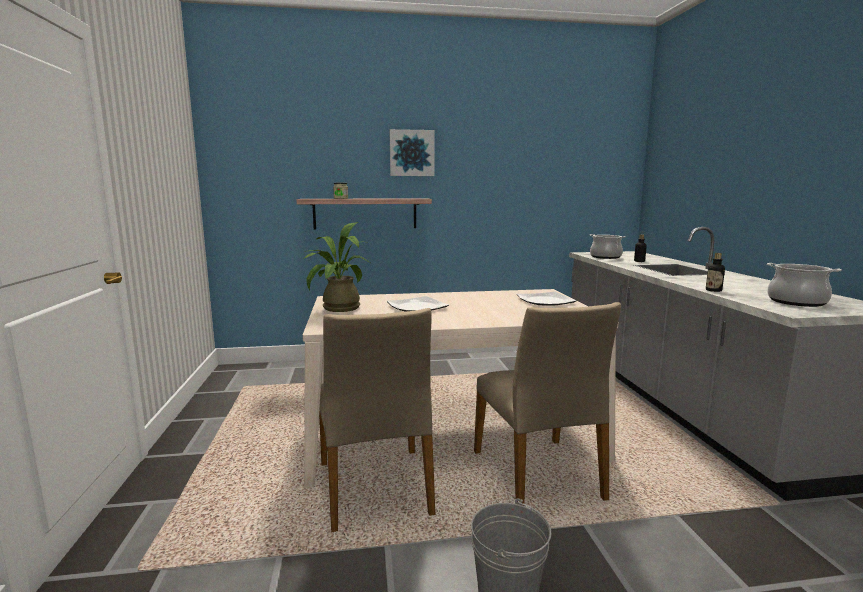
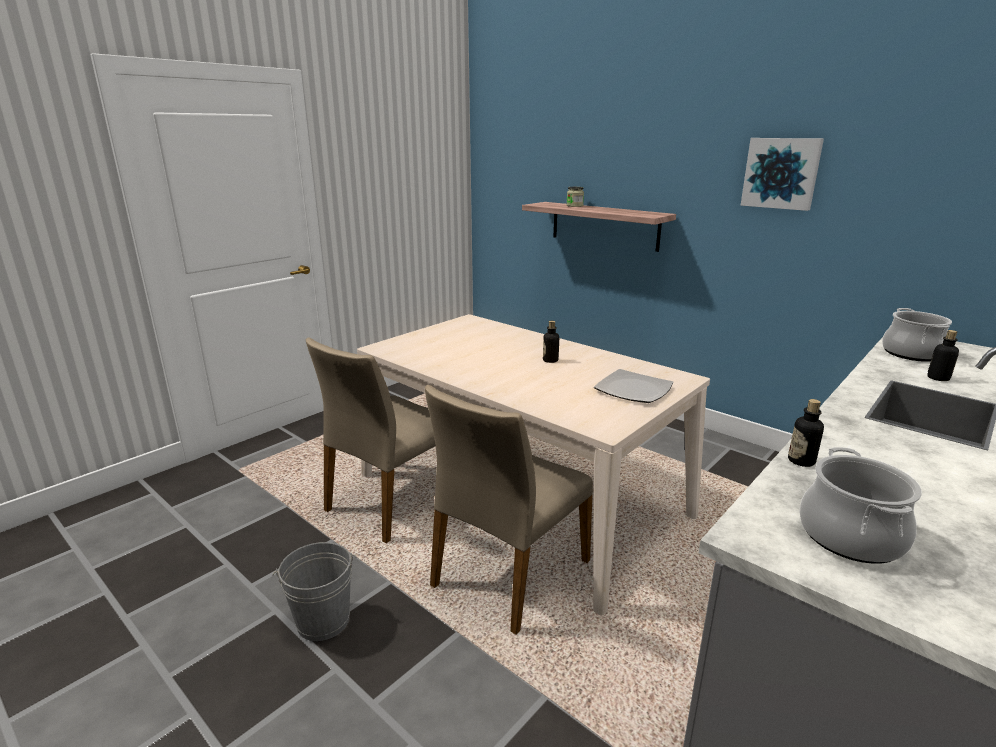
camera: 50 degrees right, 10 degrees up
potted plant [303,222,370,312] -> none
plate [387,296,449,312] -> none
picture [390,129,435,176] -> picture moved to [740,138,824,211]
none -> bottle [543,321,559,363]

